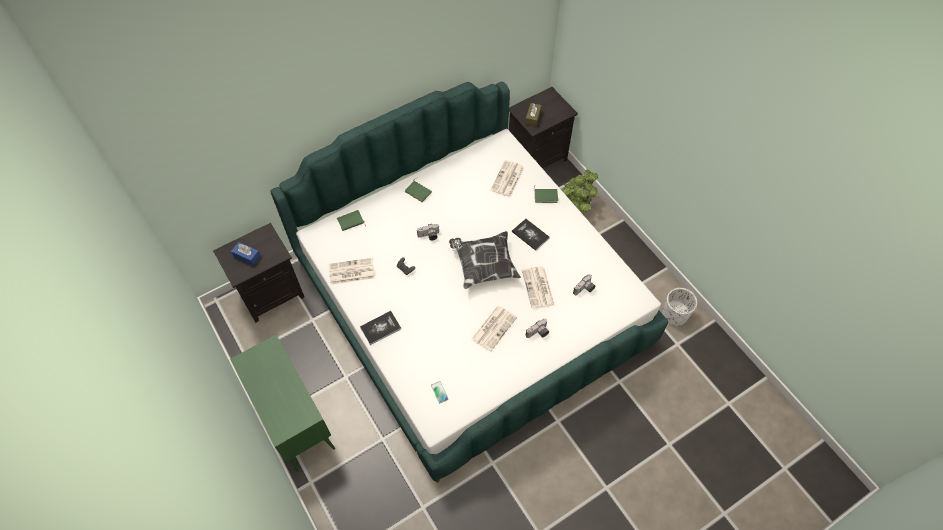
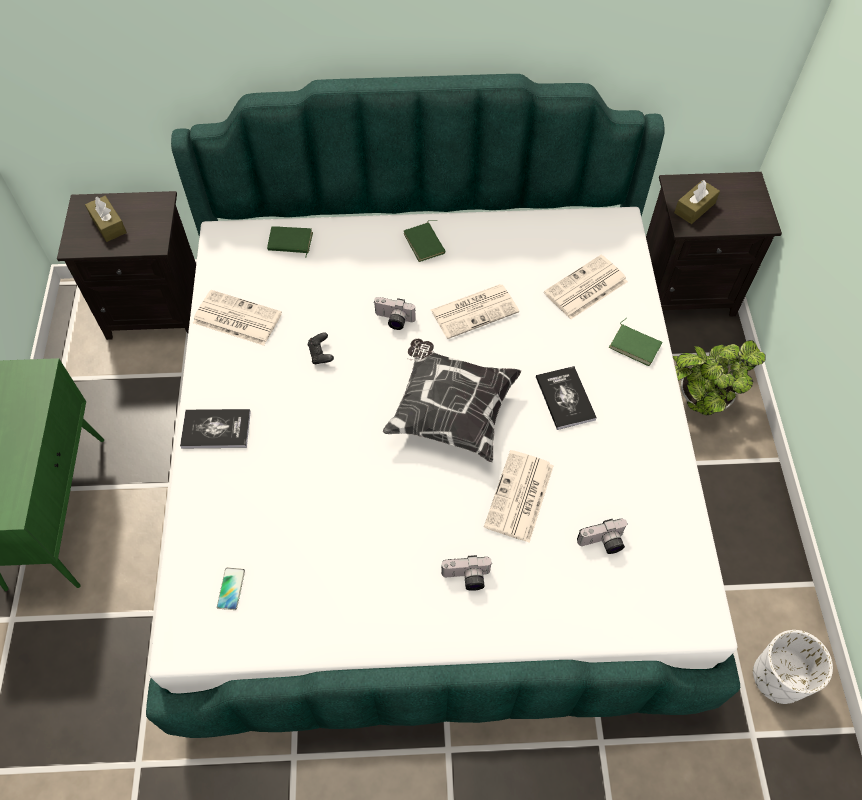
camera: 30 degrees right, 0 degrees up
blue tissue box [231,242,261,266] -> brown tissue box [85,196,127,242]
newspaper [471,306,517,351] -> newspaper moved to [431,284,519,339]

